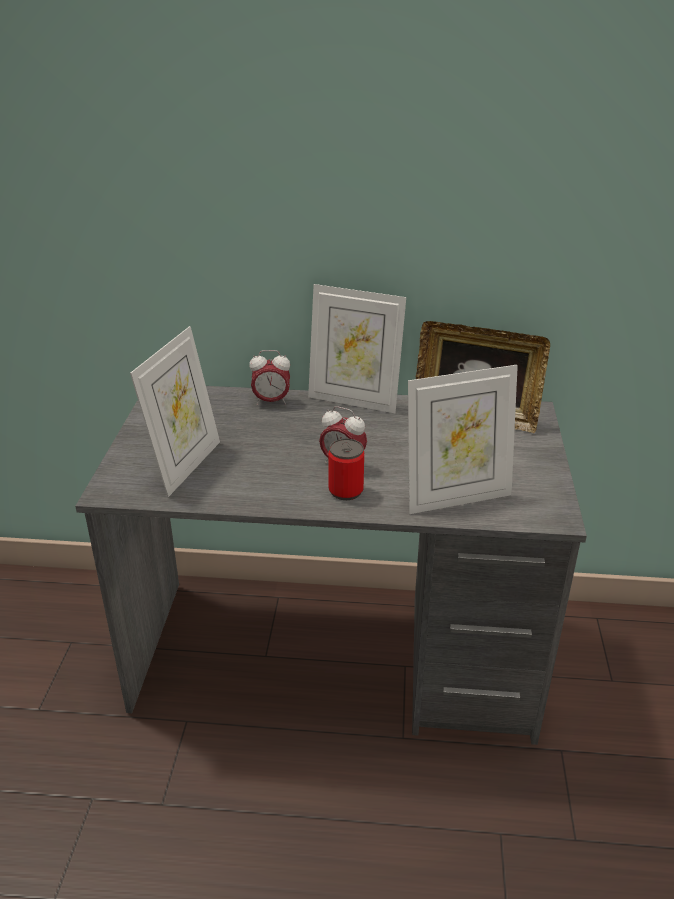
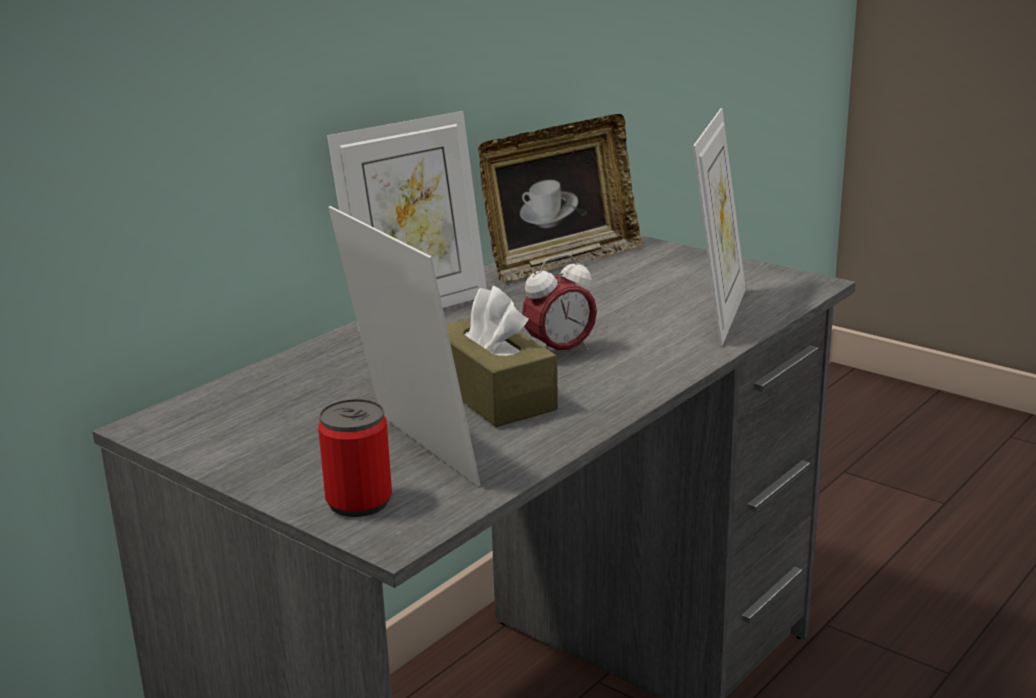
camera: 55 degrees left, 10 degrees down
alarm clock [249,350,290,405] -> none
can [328,439,364,500] -> can moved to [318,399,392,517]
none -> brown tissue box [446,286,558,427]

